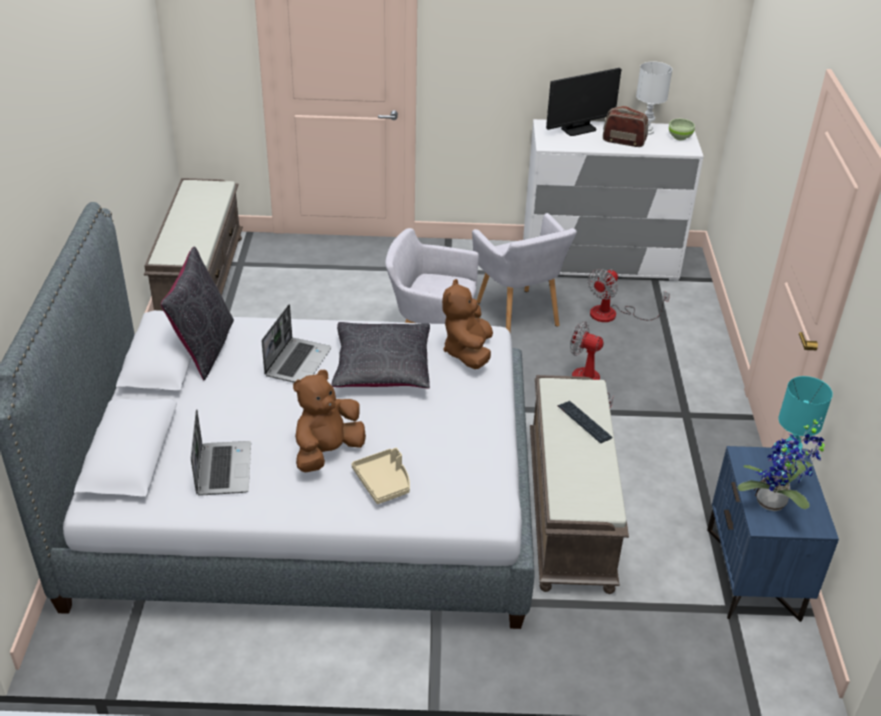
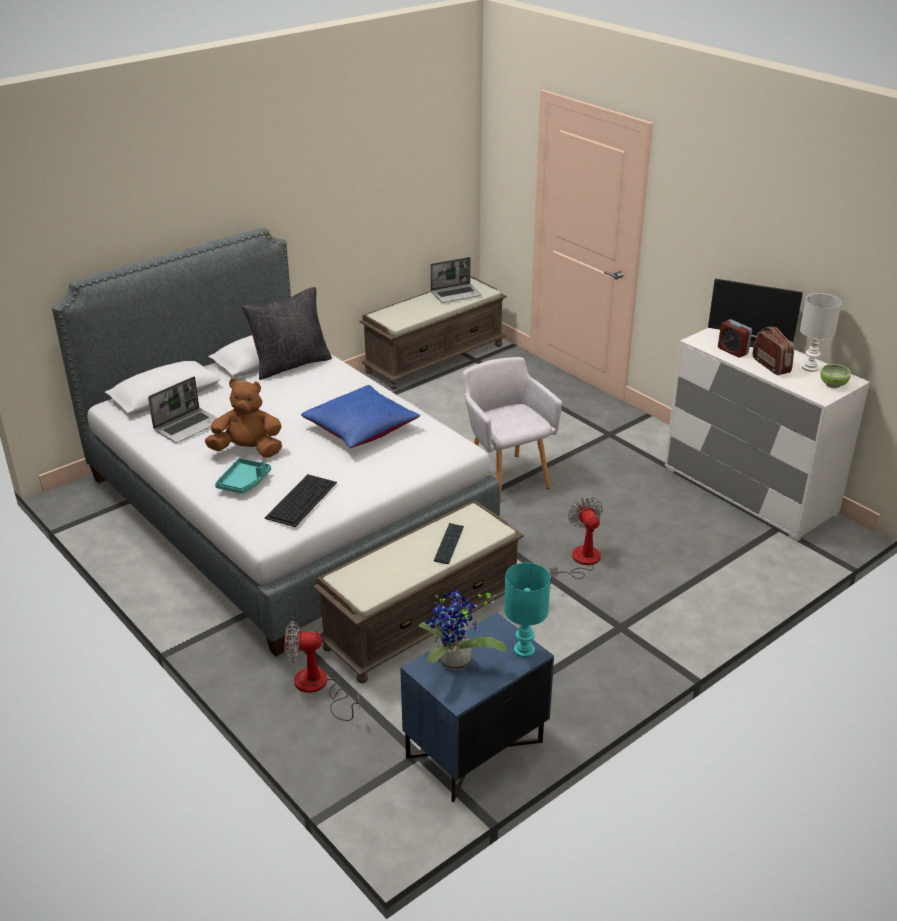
camera: 50 degrees right, 5 degrees down
laptop [262,304,331,383] -> laptop moved to [430,257,482,303]
black pillow [332,322,430,388] -> blue pillow [301,385,421,448]
beige tray [352,448,410,504] -> turquoise tray [215,458,271,494]
brown plush toy [442,279,493,369] -> none
grey armchair [472,213,577,332] -> none
fan [588,269,670,322] -> fan moved to [285,621,359,721]
none -> keyboard [265,474,337,527]
none -> alarm clock [718,319,752,358]

